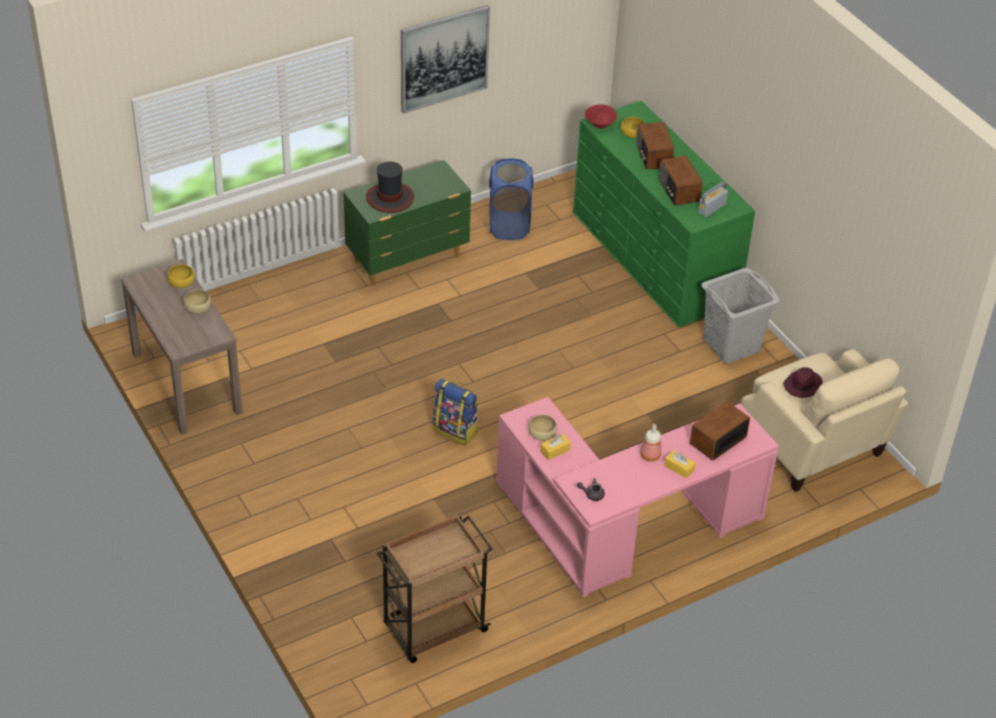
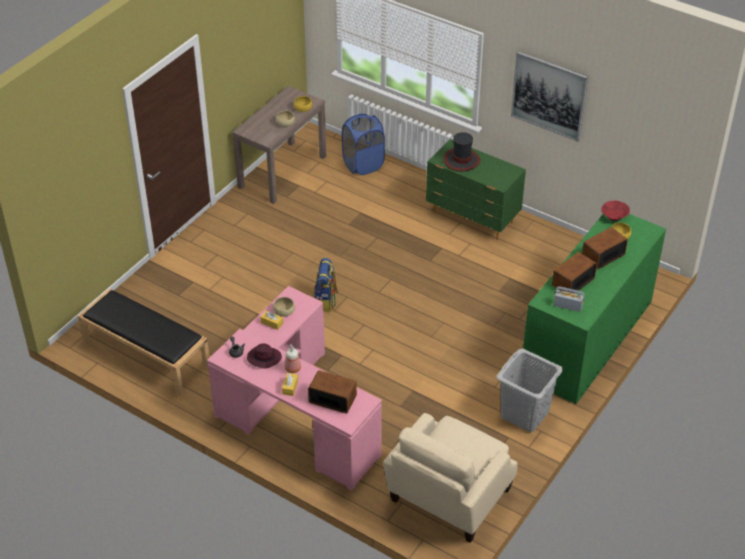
camera: 65 degrees right, 0 degrees up
brown cart [377,514,493,663] -> black bench [78,288,209,396]
blue laundry basket [489,159,534,240] -> blue laundry basket moved to [342,114,385,175]
purple hat [783,367,822,398] -> purple hat moved to [247,343,282,369]

